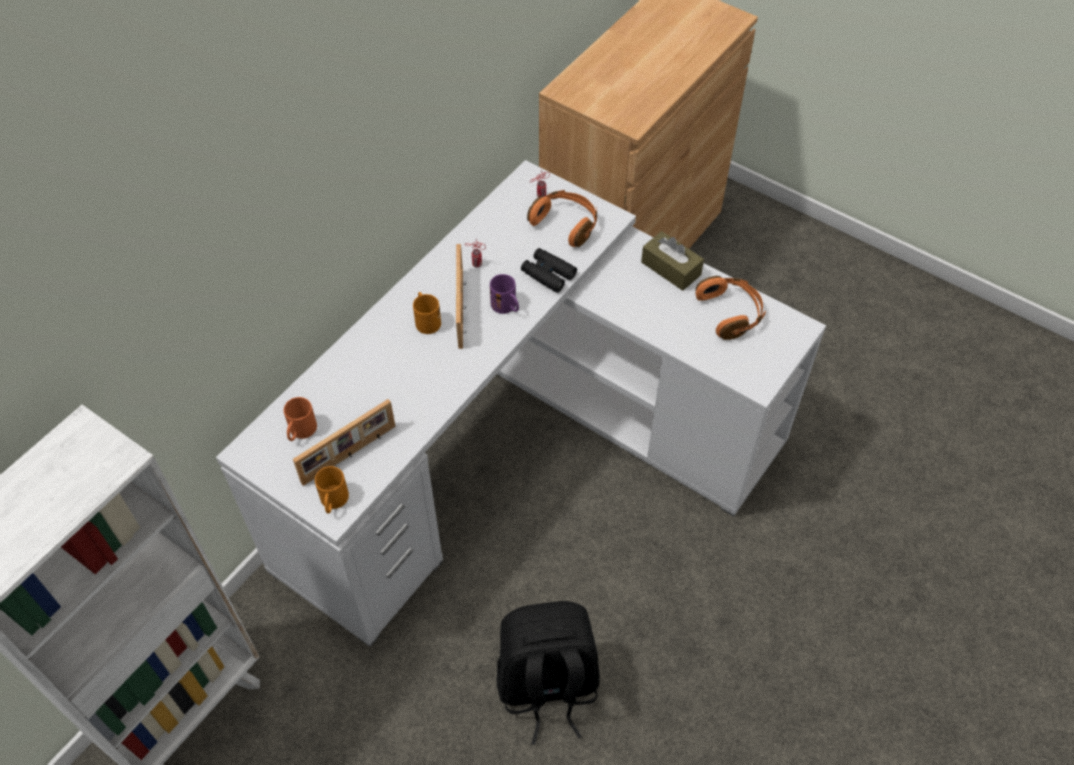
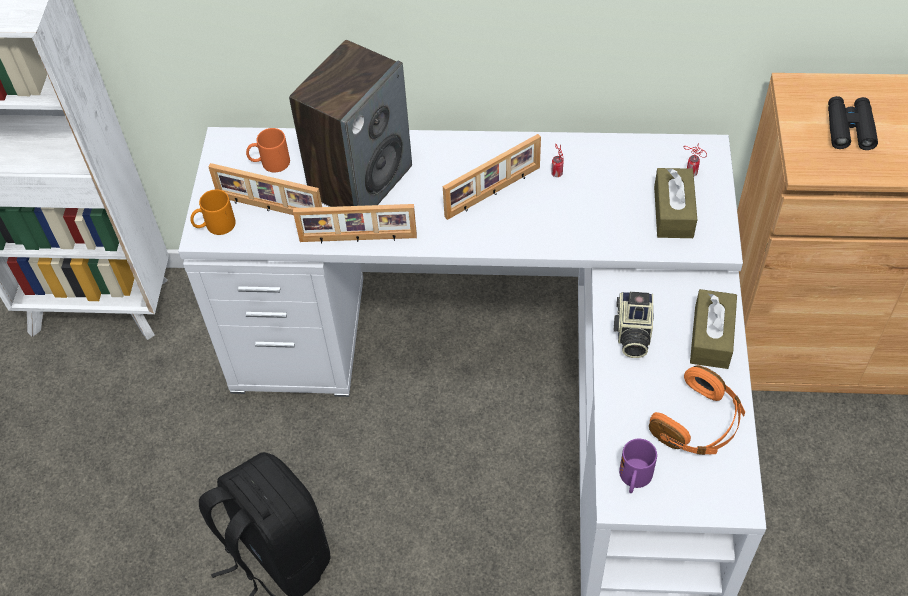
camera: 60 degrees right, 0 degrees up
orange mug [413,292,441,334] -> none
purple mug [490,274,519,314] -> purple mug moved to [619,439,657,493]
black binoculars [521,248,577,293] -> black binoculars moved to [828,96,878,150]
orange headphones [527,190,597,247] -> brown tissue box [654,168,697,238]
none -> speaker [289,40,412,207]
none -> picture frame [293,204,417,243]
none -> camera [614,292,654,358]

